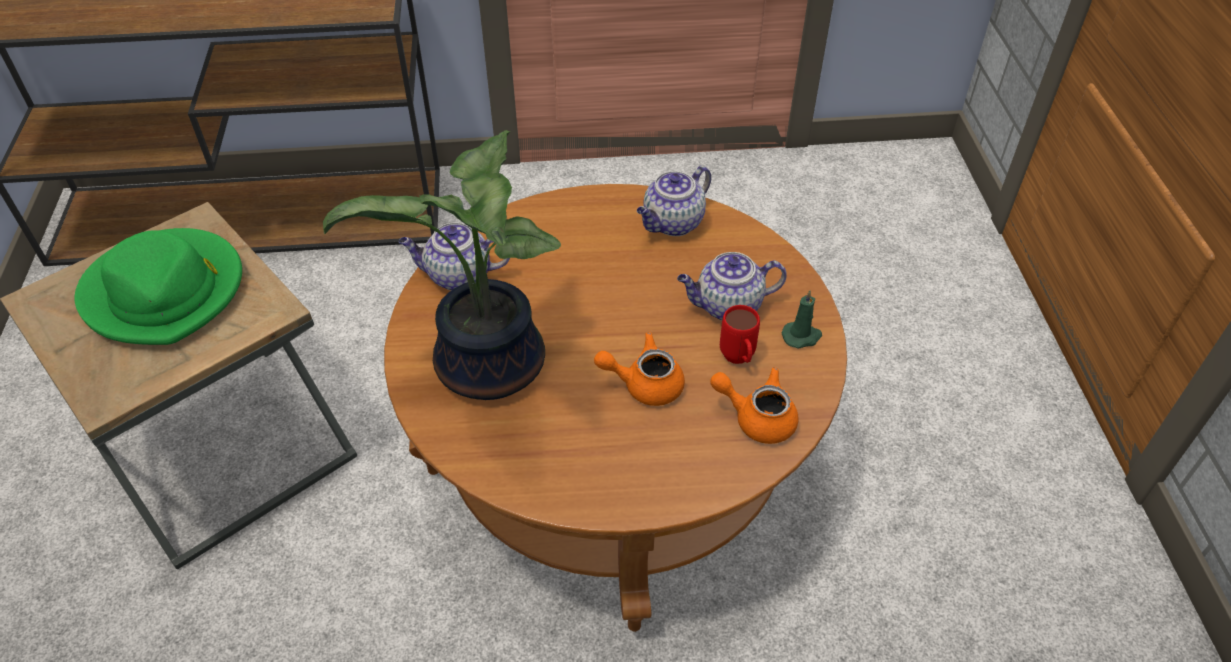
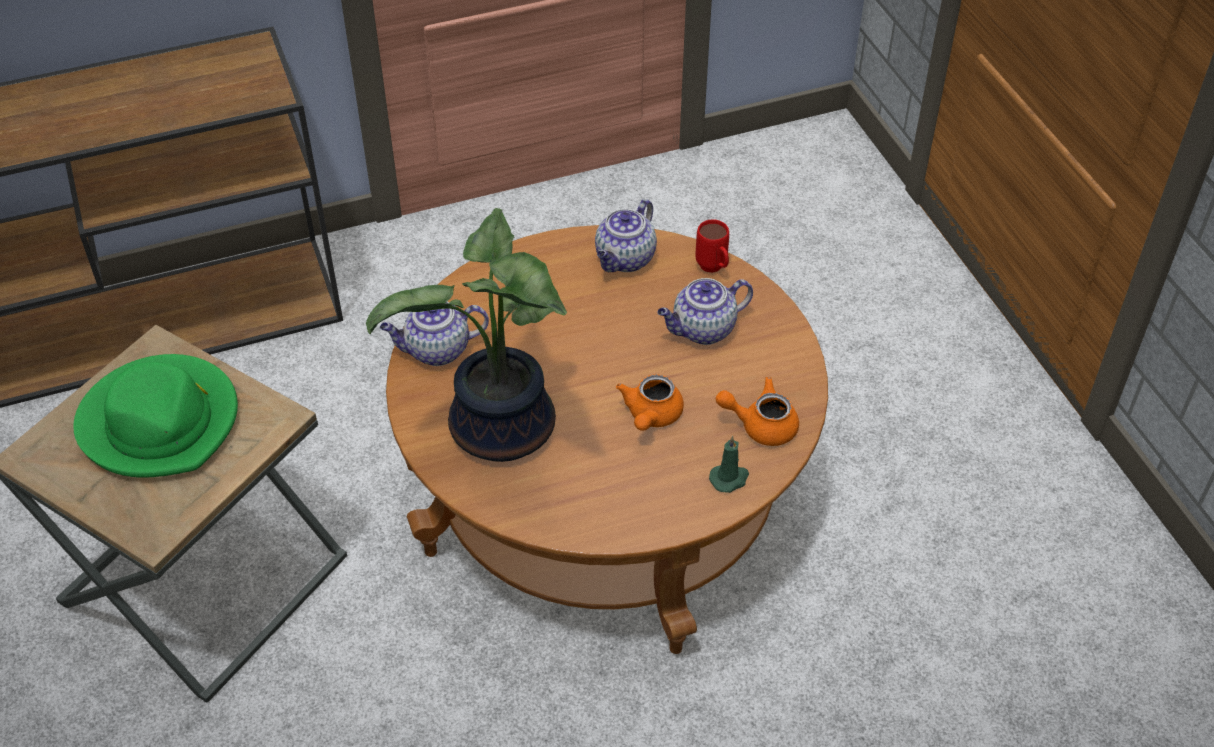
camera: 15 degrees left, 0 degrees up
orange teapot [594,333,685,406] -> orange teapot turned 60 degrees counterclockwise [616,374,684,431]
red mug [720,305,760,364] -> red mug moved to [695,219,729,273]
green candle [781,290,822,349] -> green candle moved to [709,436,749,493]

